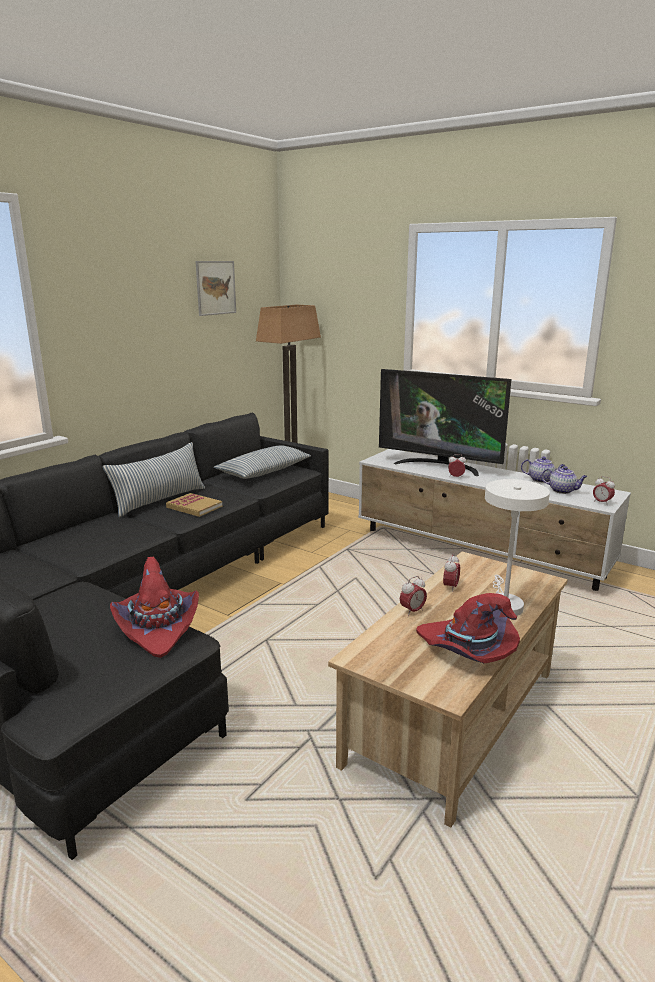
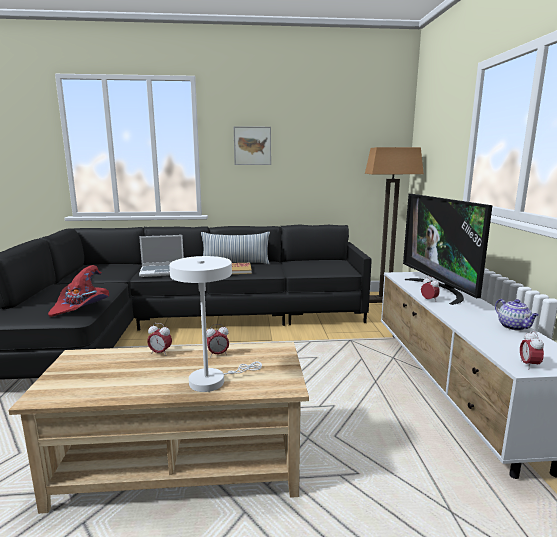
camera: 50 degrees right, 5 degrees down
picture [196,261,236,316] -> picture moved to [234,126,271,165]
pillow [214,445,311,479] -> none
red hat [416,593,520,664] -> none
teapot [541,466,588,494] -> none
none -> laptop [139,235,184,277]

